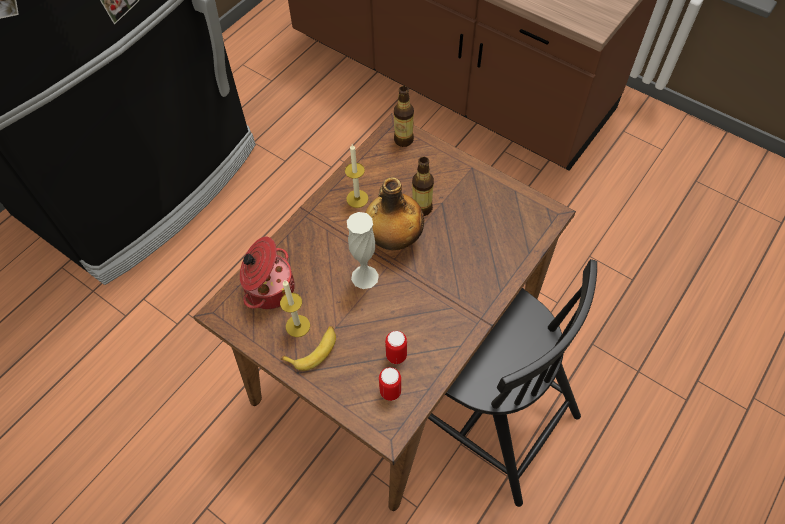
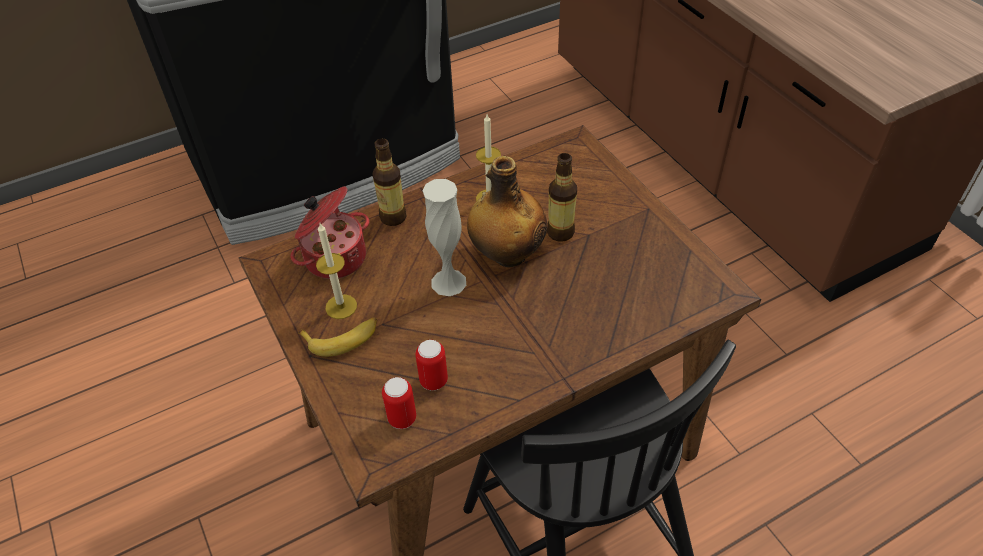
camera: 25 degrees right, 10 degrees down
bottle [394,86,414,147] -> bottle moved to [372,139,407,226]

